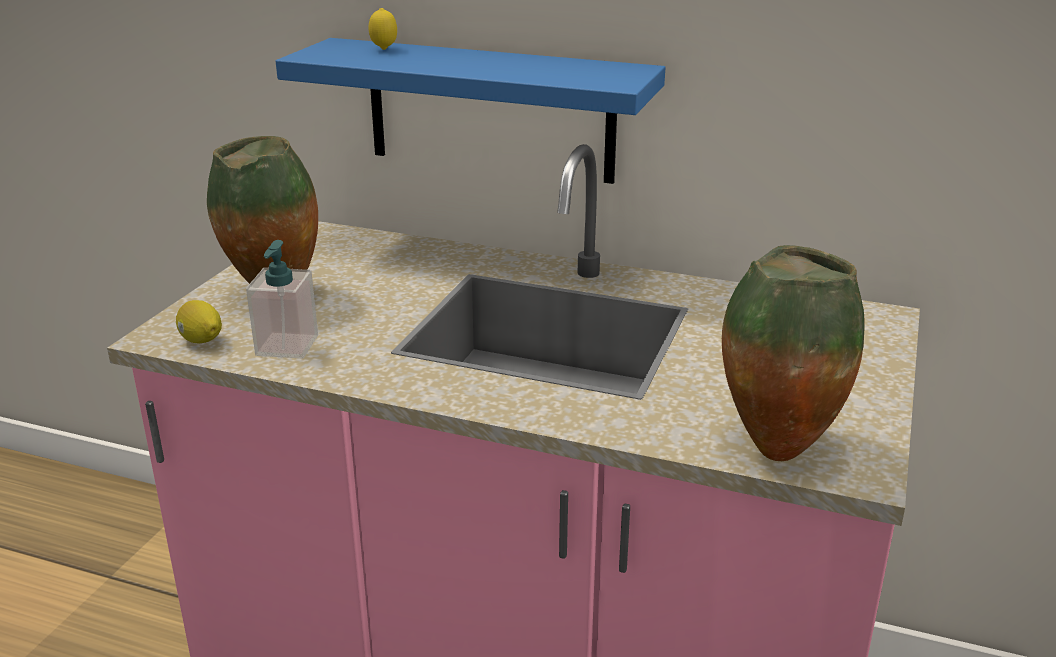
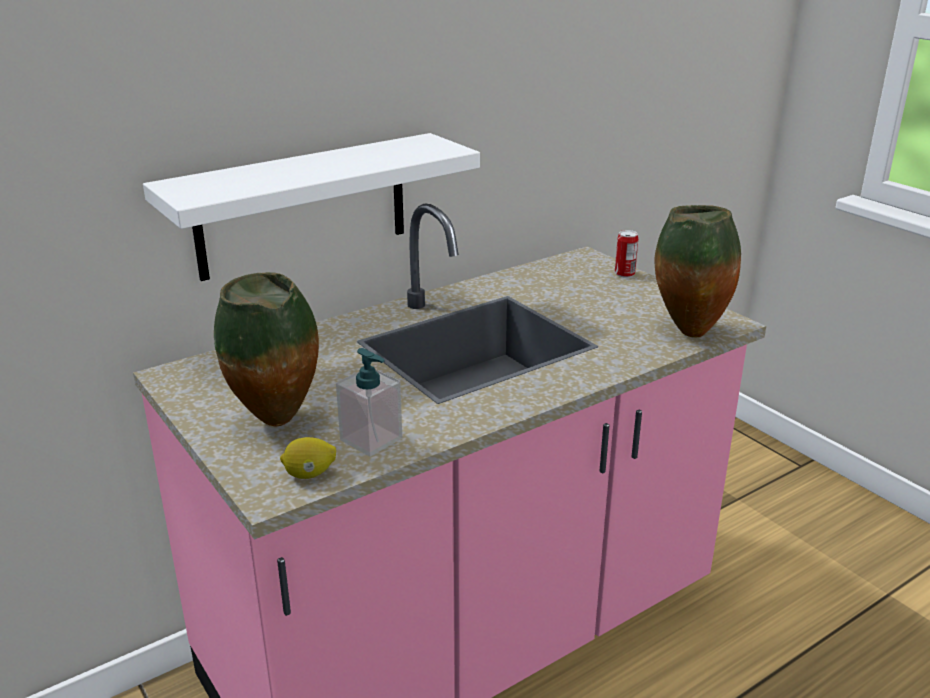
camera: 55 degrees left, 0 degrees up
blue shelf [276,38,665,184] -> white shelf [143,133,480,281]
lemon [369,8,397,50] -> none
none -> can [615,230,638,278]

